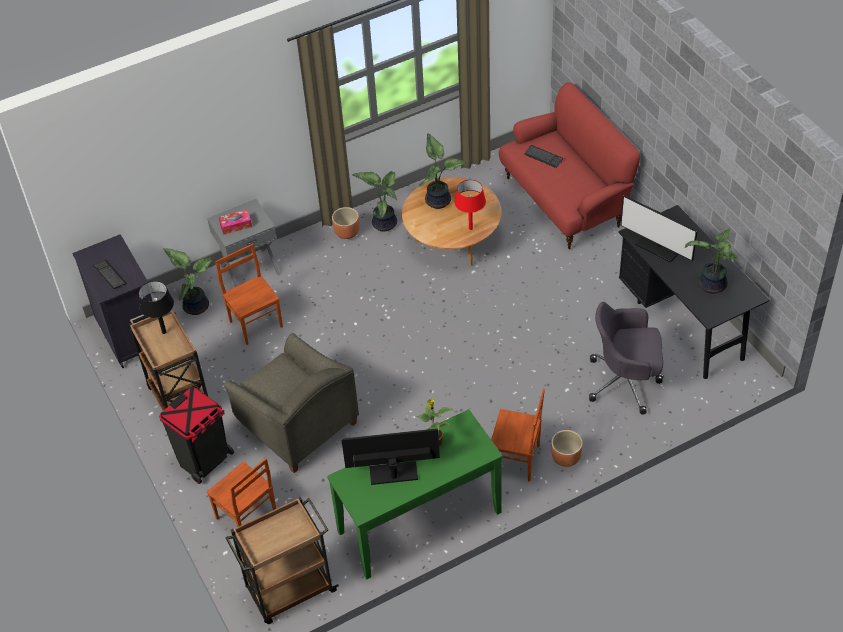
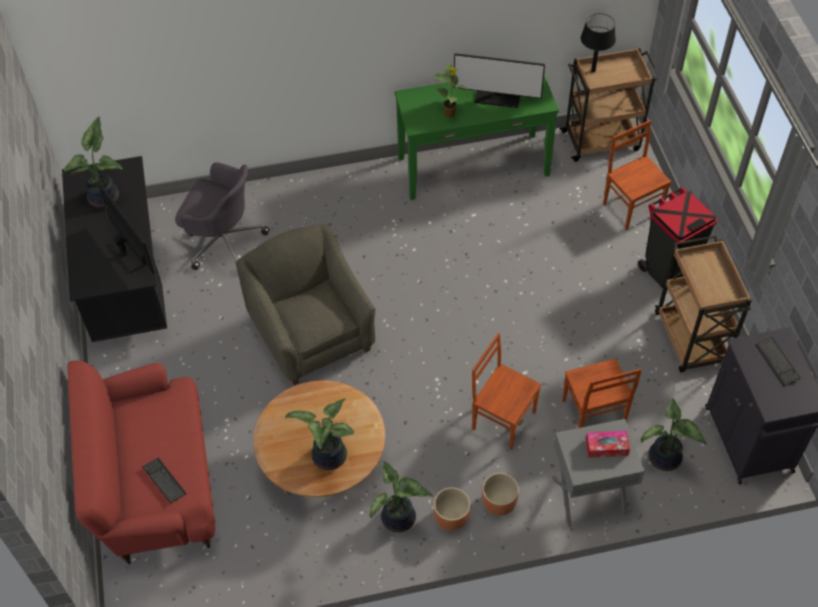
camera: 165 degrees left, 5 degrees up
black table lamp [139,281,174,334] -> black table lamp moved to [581,13,616,72]
grey armchair [224,333,359,473] -> grey armchair moved to [236,223,376,385]
red table lamp [454,180,486,230] -> none
brown chair [491,388,545,482] -> brown chair moved to [472,333,541,450]
brown planter [551,430,583,467] -> brown planter moved to [482,473,519,516]

